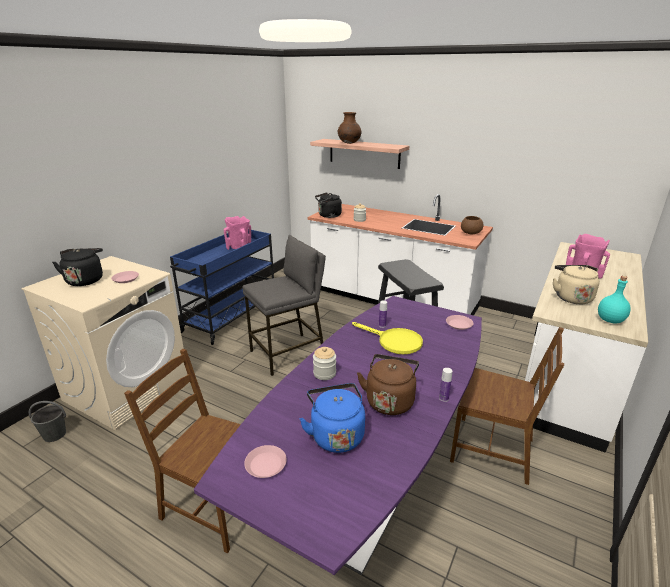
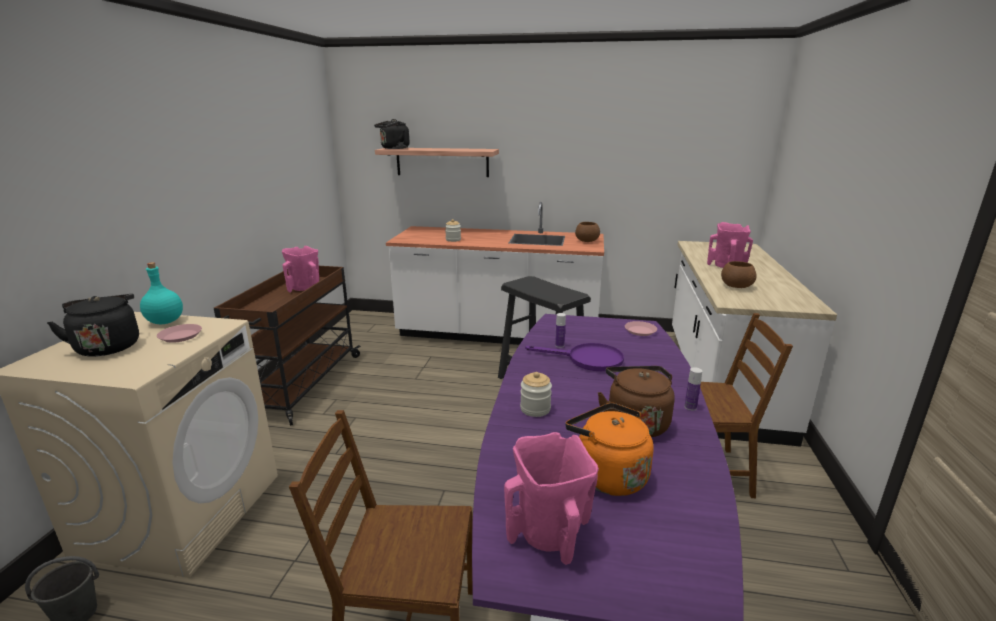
camera: 20 degrees left, 5 degrees down
blue cart [170,229,274,345] -> brown cart [214,266,361,426]
grey stool [242,235,326,376] -> none
pink plate [244,445,287,478] -> pink vase [504,432,599,565]
blue kettle [300,383,365,453] -> orange kettle [565,403,654,496]
black kettle [315,192,342,218] -> black kettle moved to [374,119,410,149]
brown vase [338,112,362,144] -> none
yellow frying pan [352,322,423,354] -> purple frying pan [525,343,624,371]
beige kettle [553,265,600,304] -> brown bowl [721,261,757,288]
turquoise bottle [598,276,631,324] -> turquoise bottle moved to [140,262,183,324]

